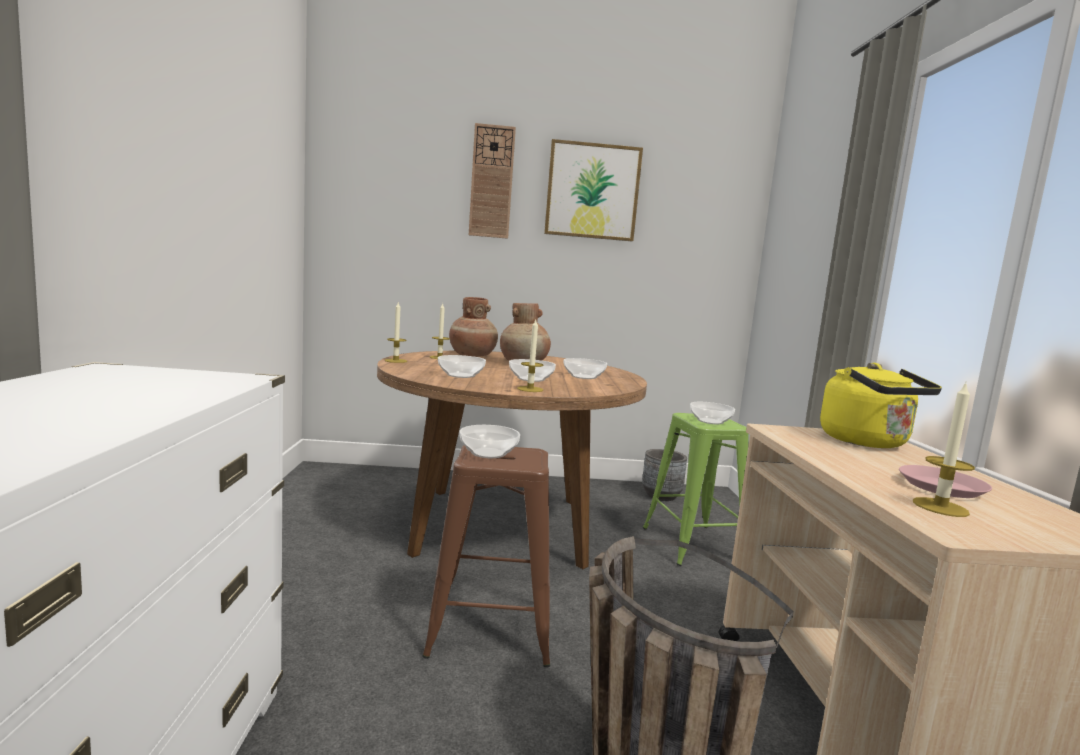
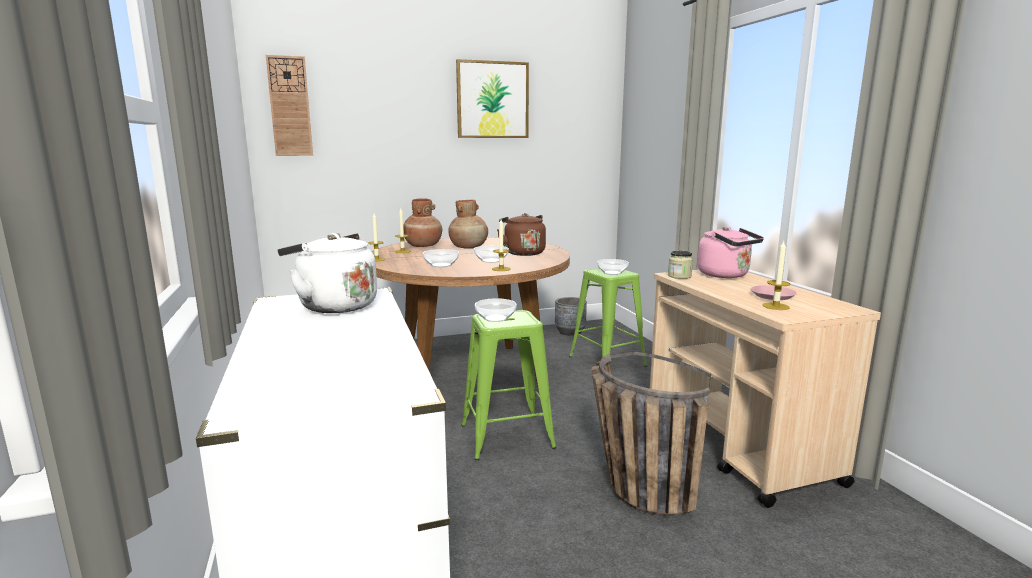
camera: 15 degrees left, 5 degrees up
brown stool [422,445,550,667] -> green stool [461,310,557,460]
wall clock [469,123,516,239] -> wall clock moved to [266,55,313,156]
bowl [564,358,607,379] -> brown kettle [497,213,546,256]
yellow kettle [820,363,942,448] -> pink kettle [697,227,764,278]
none -> white kettle [278,233,377,313]
none -> jar [668,251,693,279]

